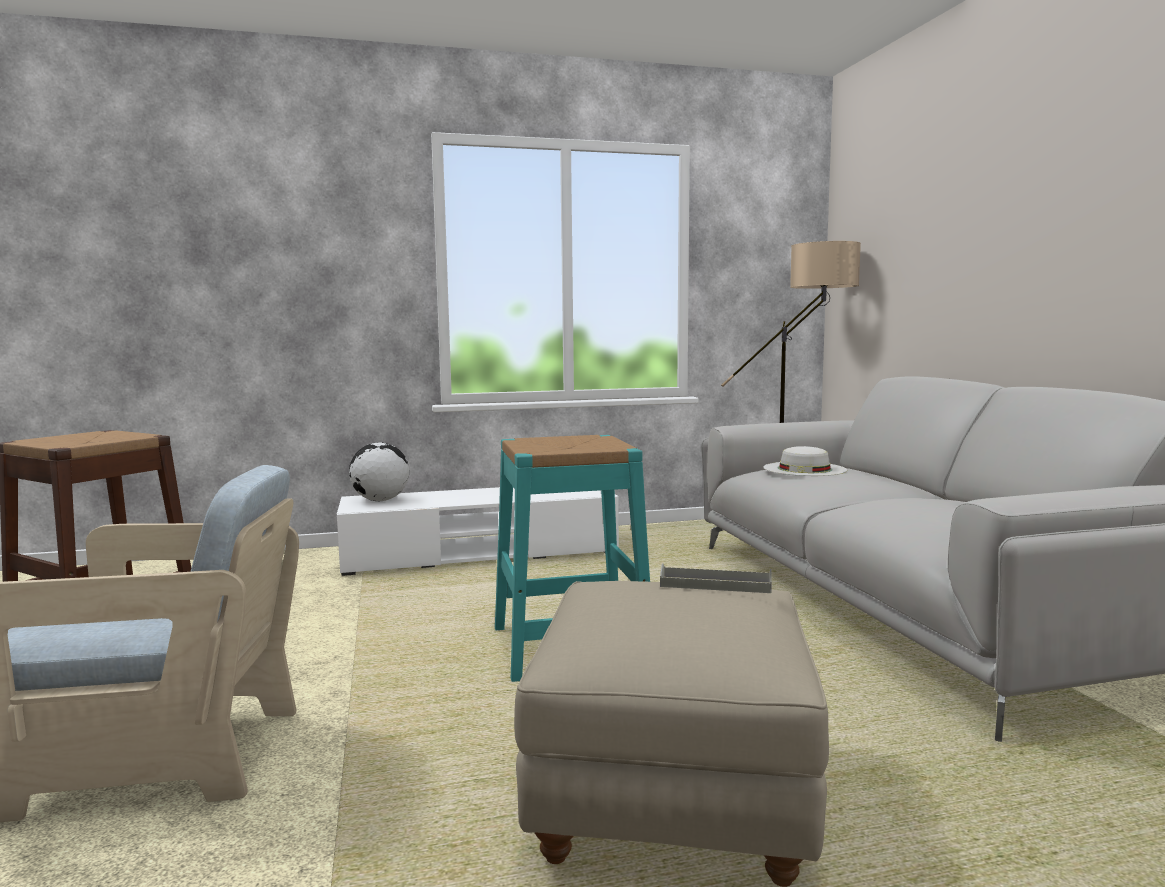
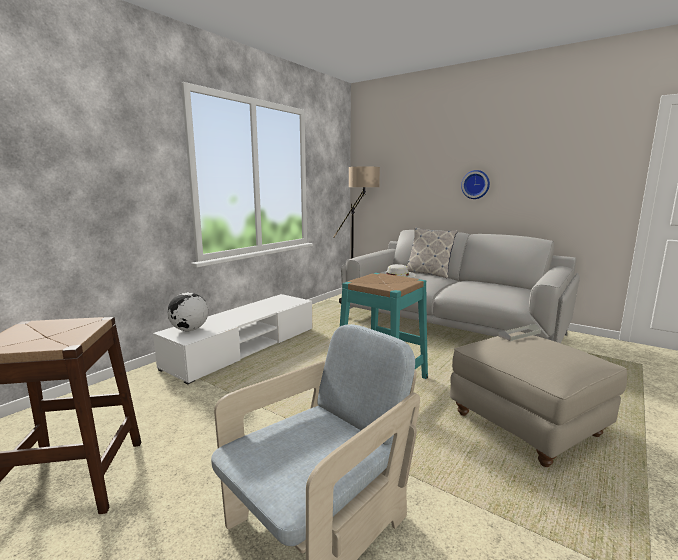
camera: 40 degrees left, 5 degrees up
none -> pillow [407,227,458,278]
none -> wall clock [461,170,490,199]

